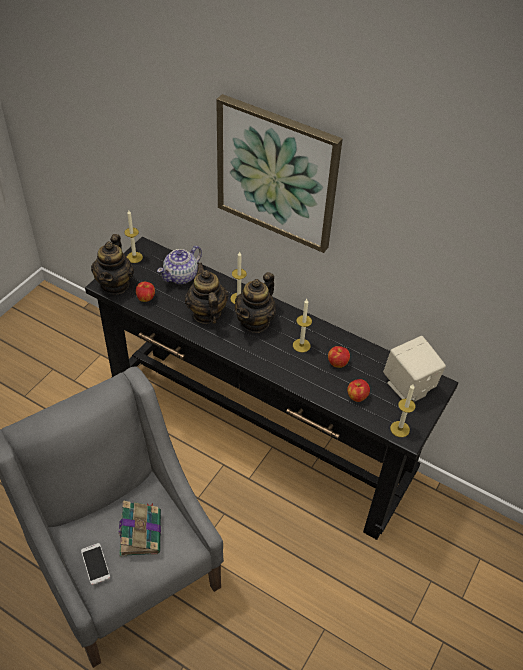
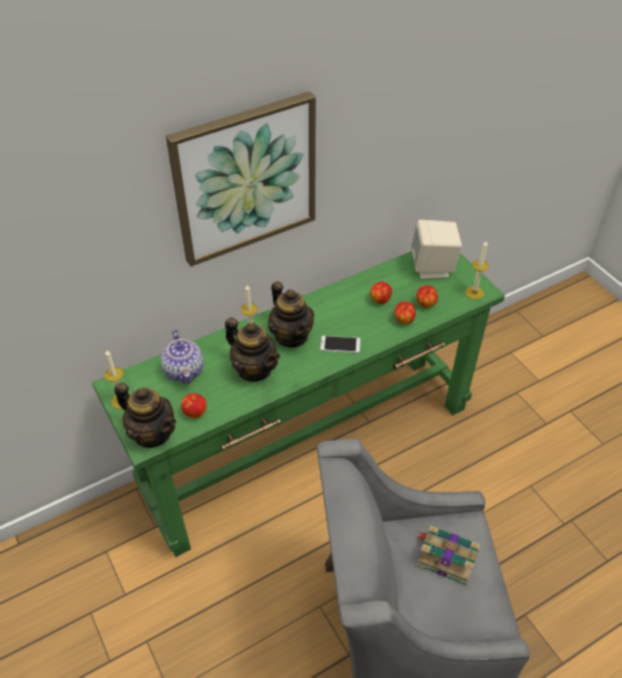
camera: 60 degrees left, 0 degrees up
phone [81,543,110,585] -> phone moved to [320,336,361,353]
black console table [85,237,458,540] -> green console table [92,251,505,557]
teapot [185,263,229,324] -> teapot turned 150 degrees counterclockwise [225,317,280,381]
candle [293,299,312,352] -> none
none -> apple [394,301,416,324]

